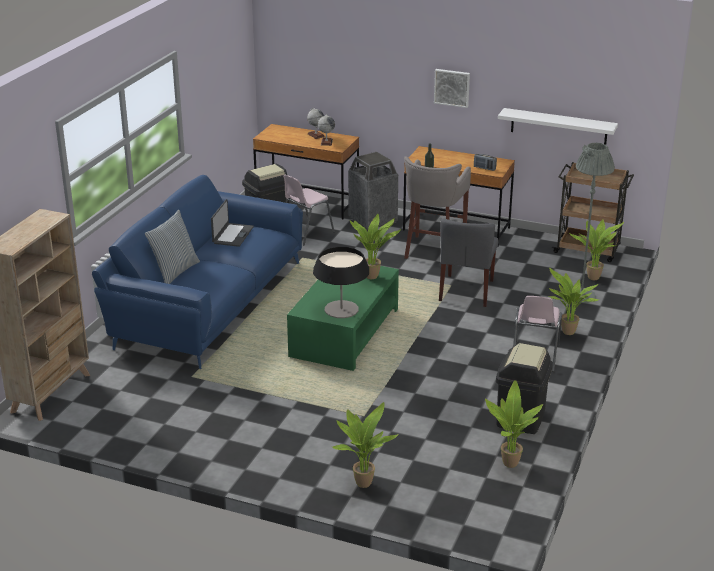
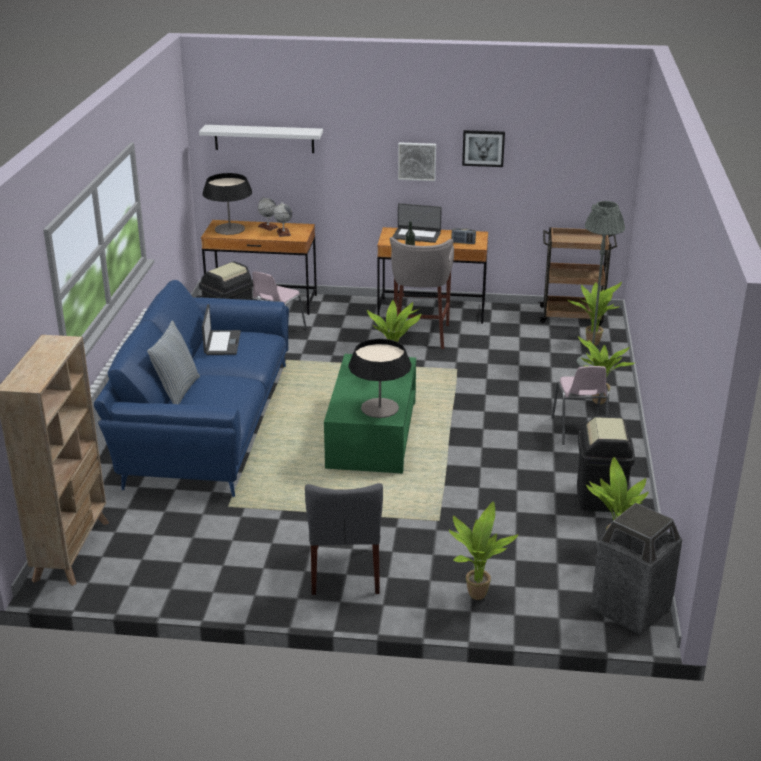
camera: 15 degrees left, 0 degrees up
trash can [348,152,398,230] -> trash can moved to [591,503,682,635]
grey chair [439,218,499,307] -> grey chair moved to [305,483,383,595]
white shelf [498,108,618,145] -> white shelf moved to [199,125,323,153]
none -> table lamp [203,173,252,235]
none -> laptop [392,203,442,243]
none -> picture [462,130,505,167]

